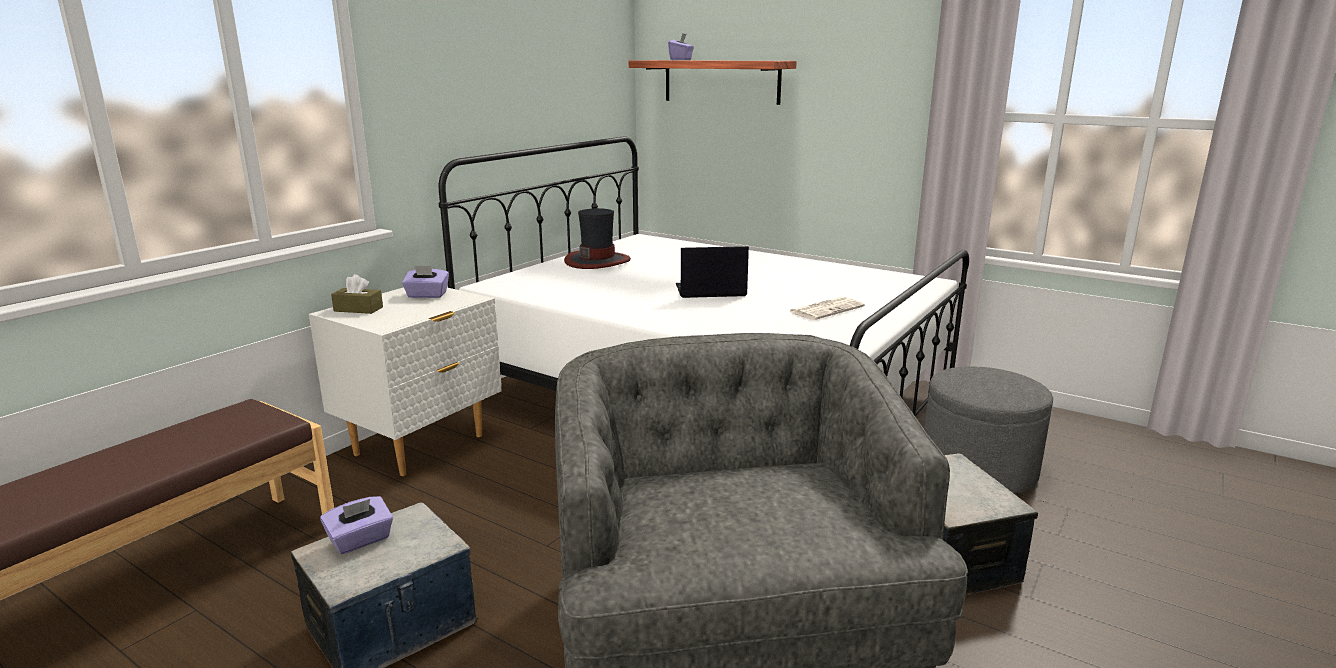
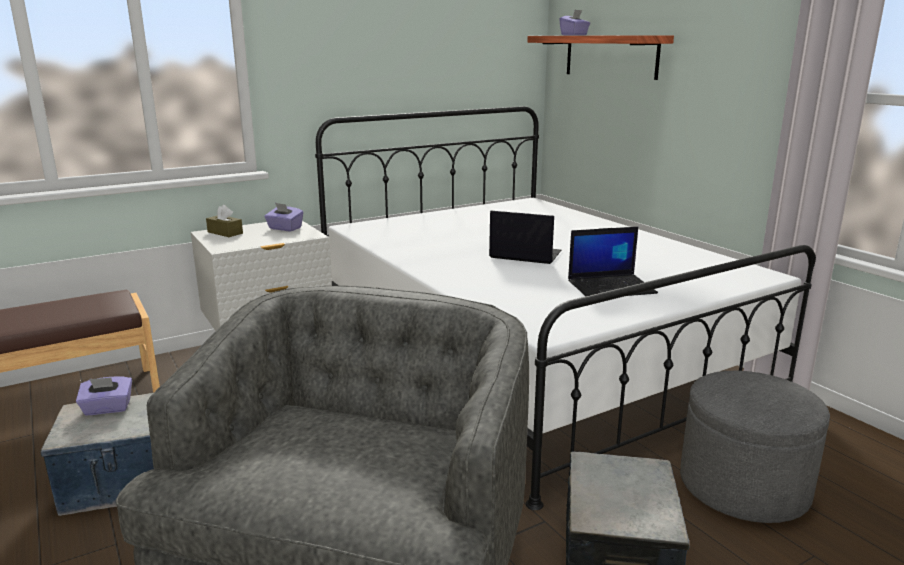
camera: 25 degrees right, 0 degrees up
hat [564,208,631,269] -> none
newspaper [789,297,865,320] -> laptop [568,227,658,296]

